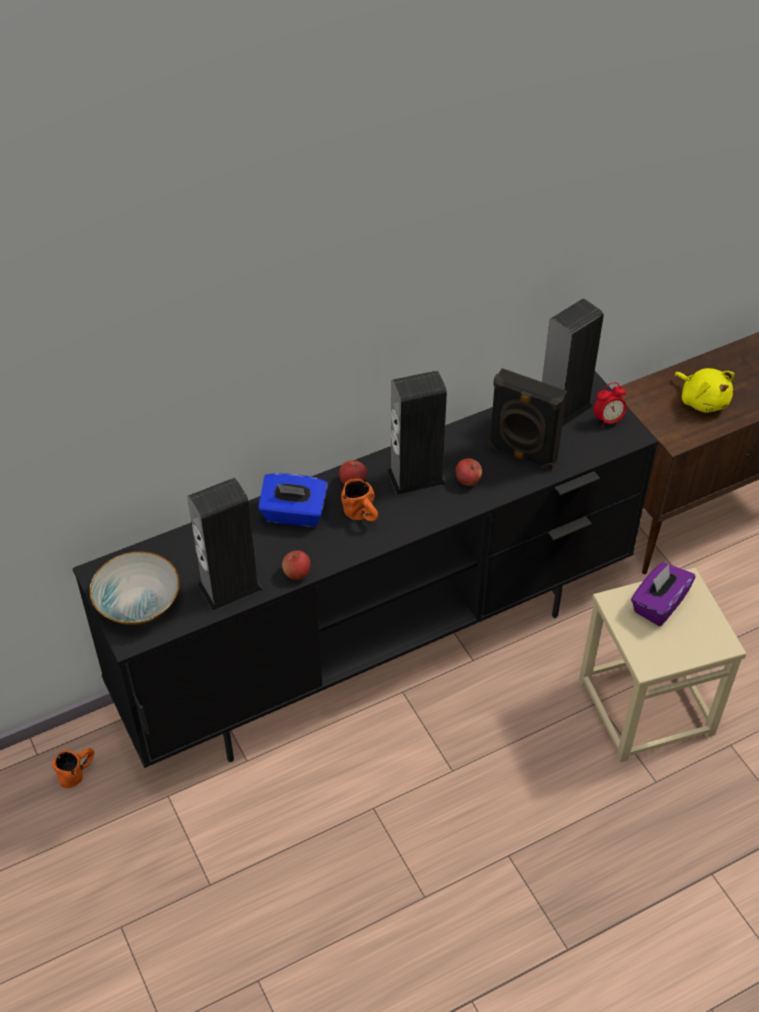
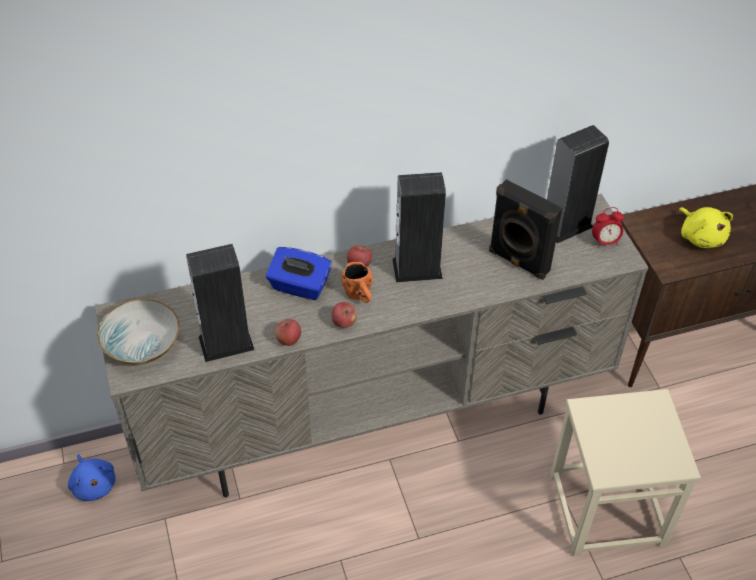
camera: 10 degrees right, 0 degrees up
orange mug [52,748,94,788] -> blue plush toy [68,454,116,501]
black tv stand [73,371,658,768] -> beige tv stand [95,194,648,497]
apple [455,458,482,486] -> apple moved to [332,302,357,328]
purple tissue box [631,562,695,626] -> none

